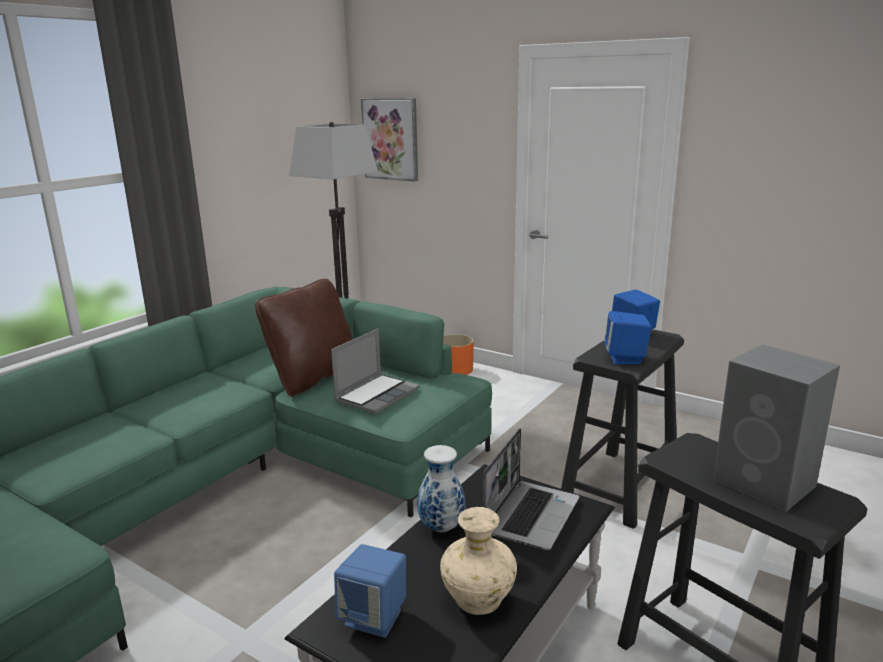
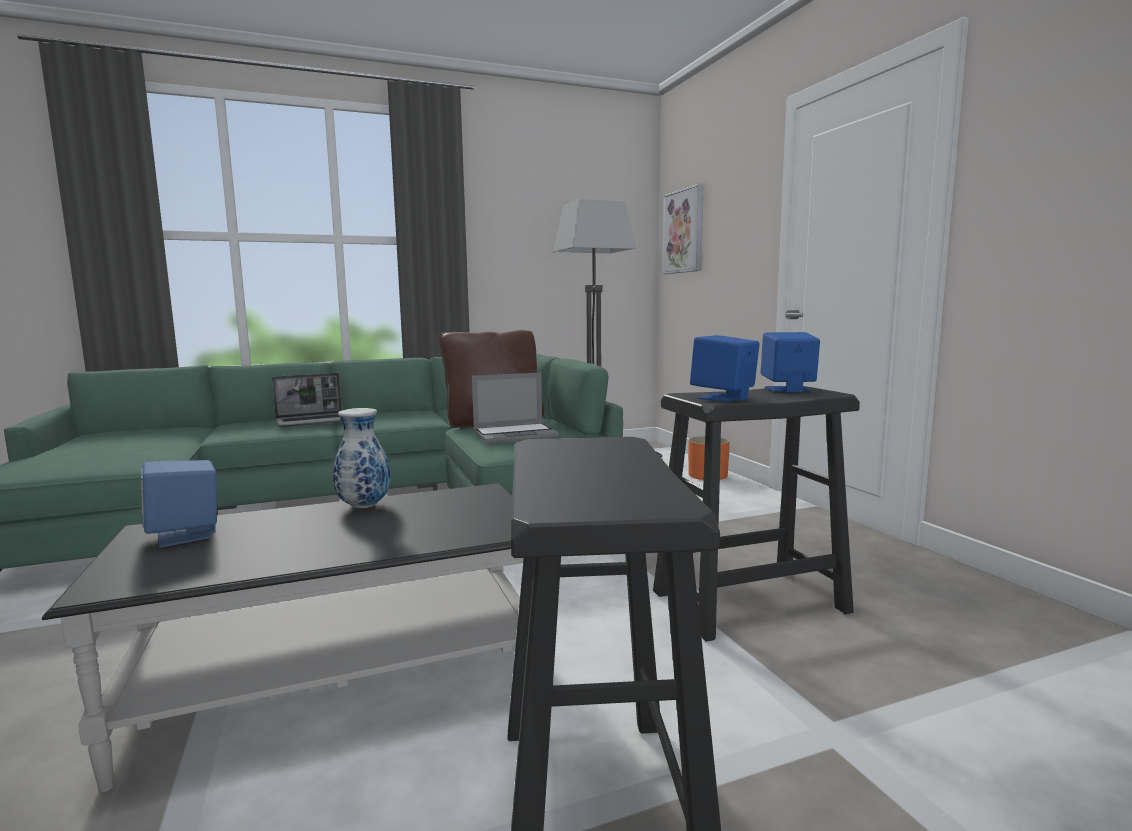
camera: 35 degrees right, 10 degrees down
beige vase [440,507,517,615] -> none
laptop [483,428,579,550] -> laptop moved to [272,373,342,427]
grey speaker [713,344,840,512] -> none

